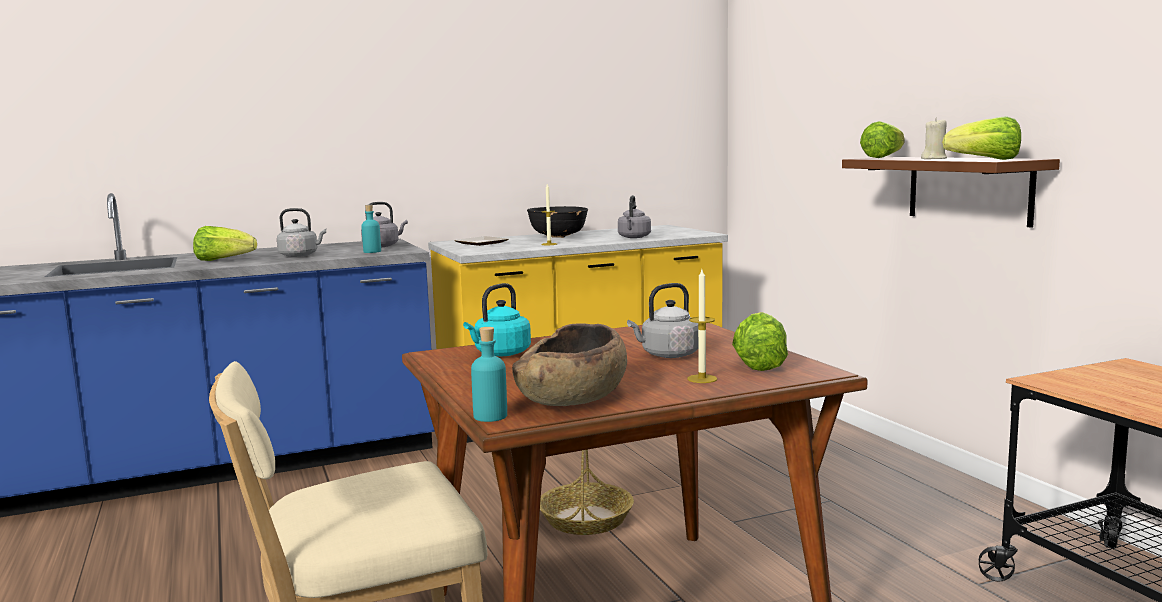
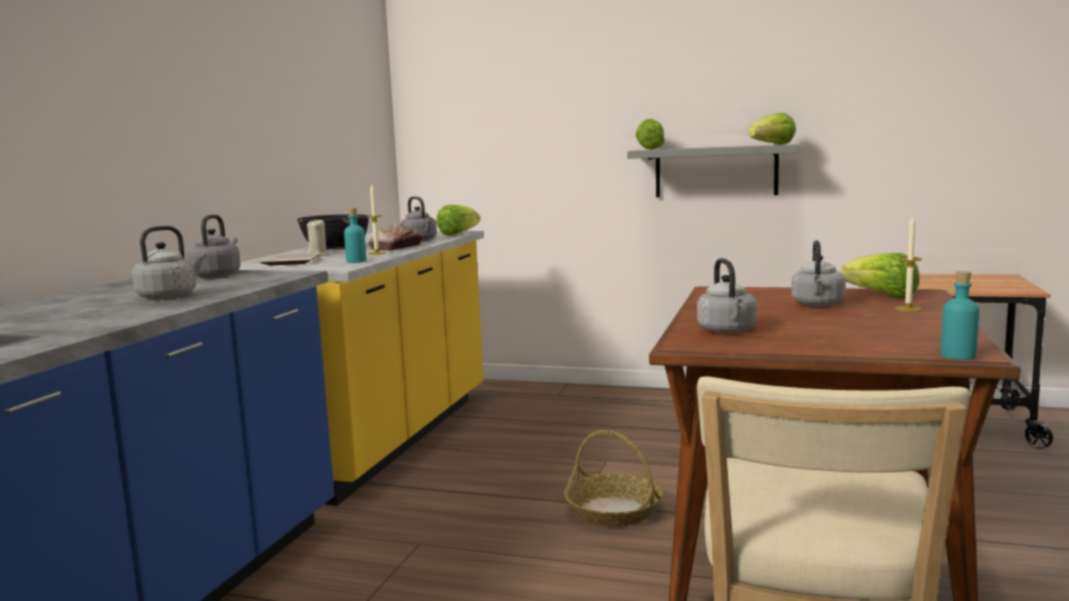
camera: 50 degrees left, 0 degrees up
lettuce [193,226,257,261] -> lettuce moved to [436,205,480,235]
turquoise bottle [361,205,381,253] -> turquoise bottle moved to [344,208,367,263]
turquoise kettle [463,283,531,356] -> grey kettle [697,258,757,333]
brown bowl [512,323,627,406] -> none
brown shelf [842,157,1060,228] -> grey shelf [627,144,799,197]
beige candle [921,118,947,159] -> beige candle moved to [307,220,329,257]
none -> bread [369,224,423,250]

